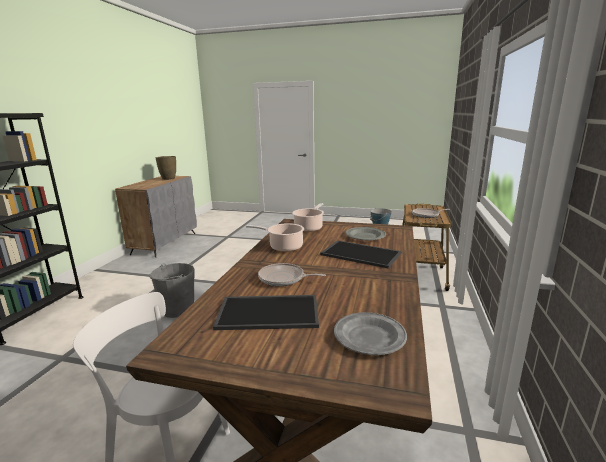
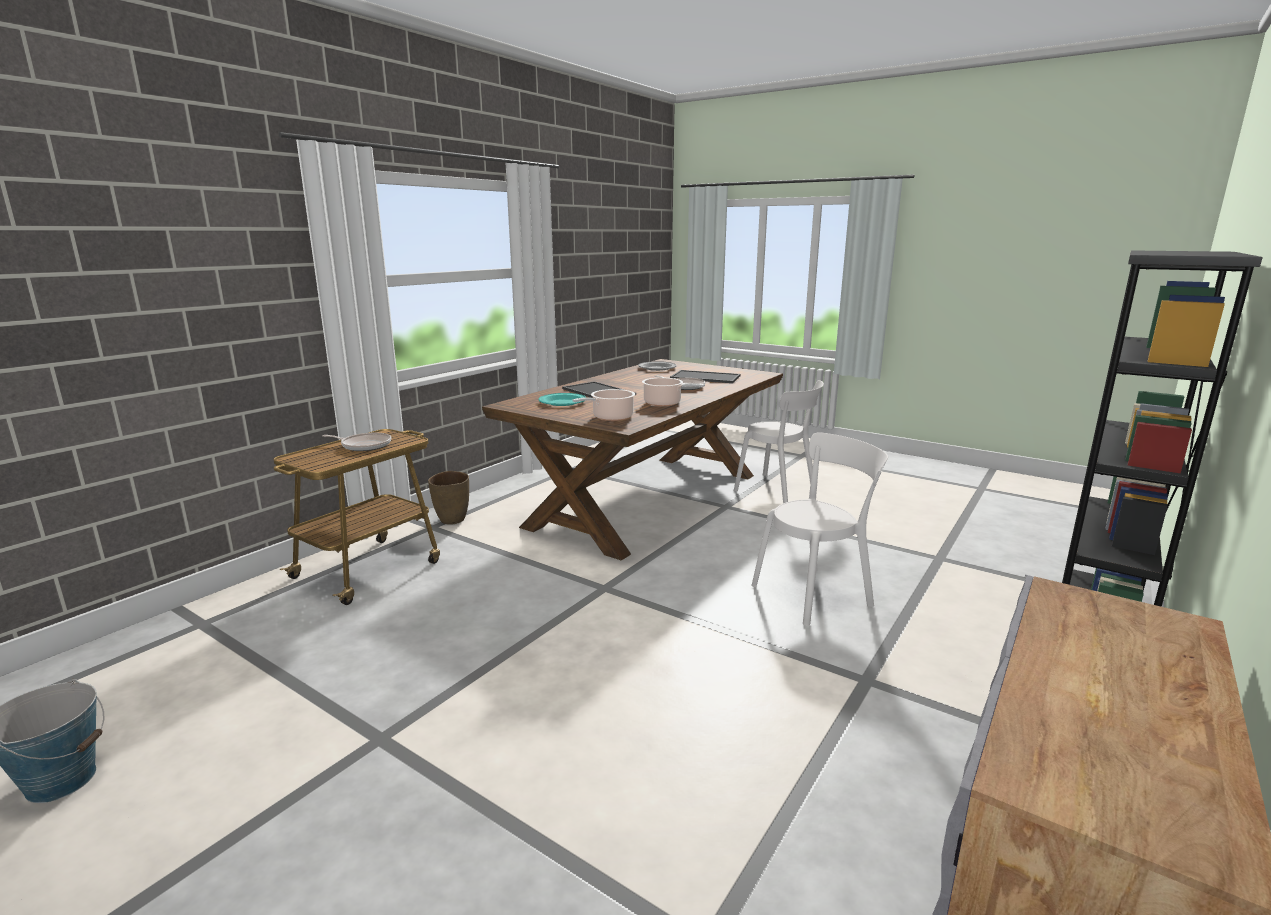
camera: 160 degrees left, 0 degrees up
grey bucket [149,263,194,318] -> white chair [751,432,888,626]
brown vase [155,156,176,180] -> brown vase moved to [428,471,469,525]
grey plate [346,227,386,240] -> turquoise plate [539,393,586,406]

